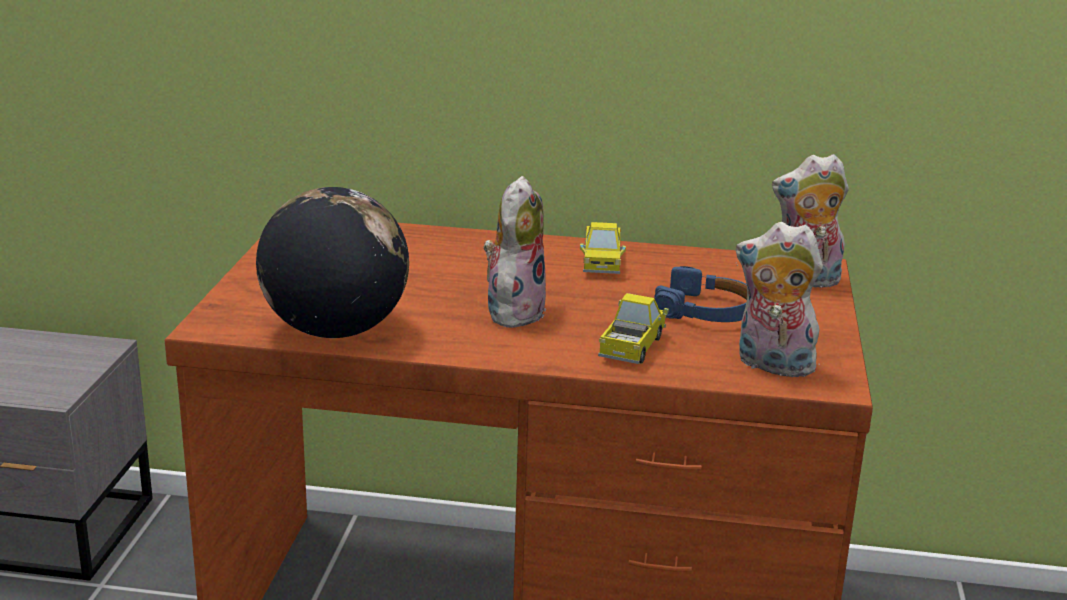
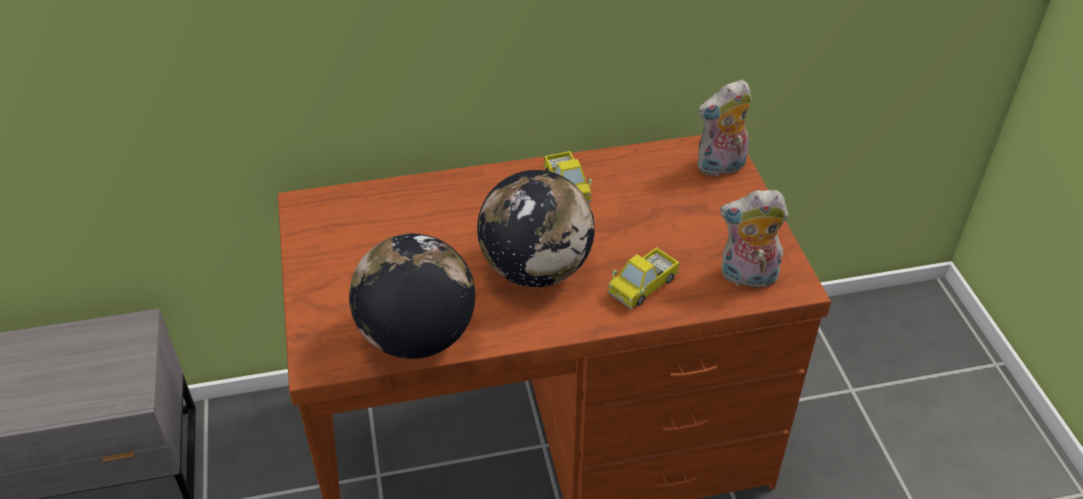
camera: 20 degrees left, 20 degrees up
plush toy [483,176,546,328] -> globe [477,170,595,287]
toy truck [598,293,669,364] -> toy truck turned 135 degrees counterclockwise [608,247,680,310]
blue headphones [654,266,747,322] -> none

